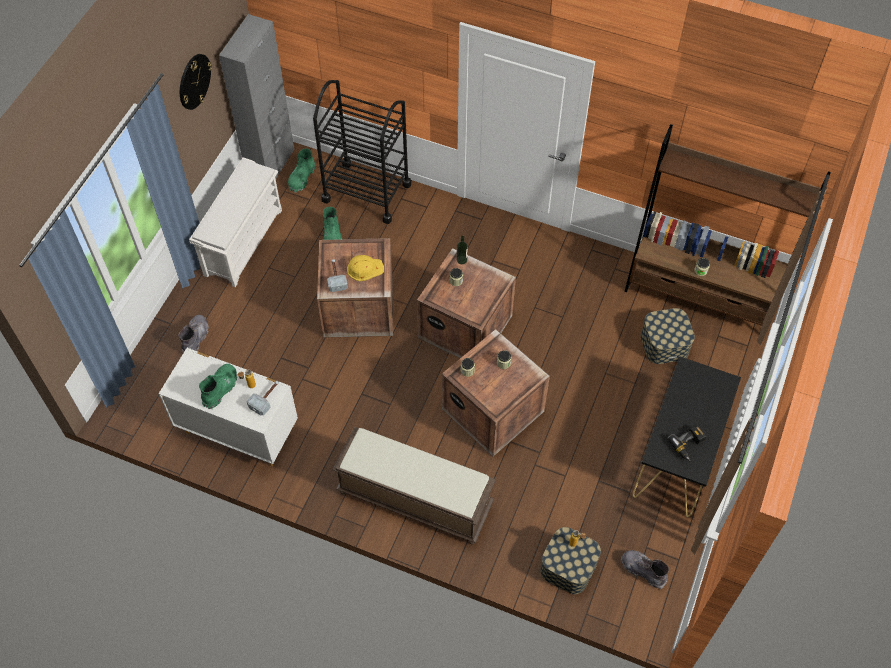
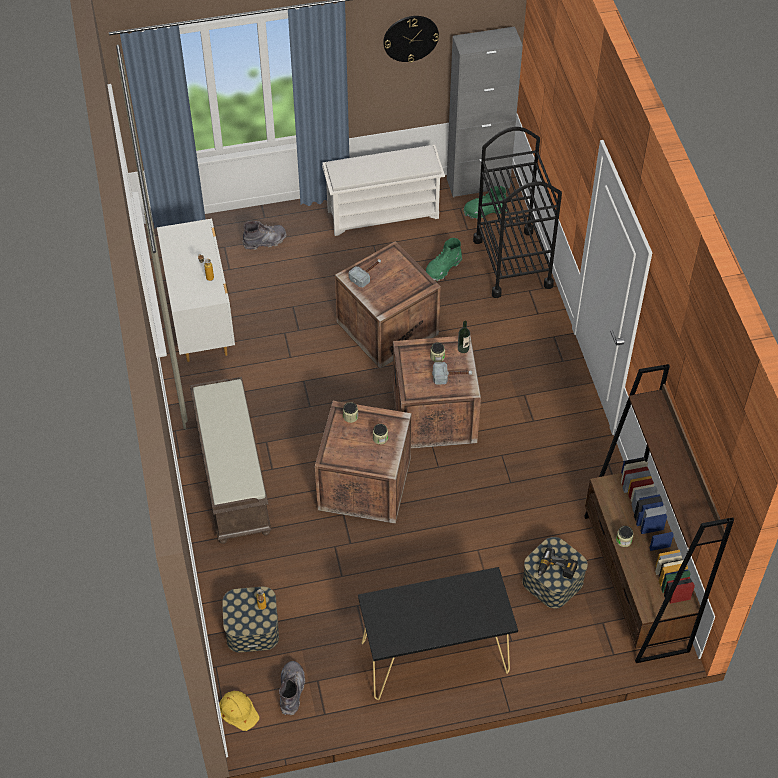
camera: 55 degrees right, 5 degrees down
green boot [199,364,237,409] -> none
hammer [247,381,279,415] -> hammer moved to [432,362,472,384]
yellow hard hat [347,255,384,281] -> yellow hard hat moved to [219,691,259,731]
power drill [668,424,707,462] -> power drill moved to [538,547,578,580]

